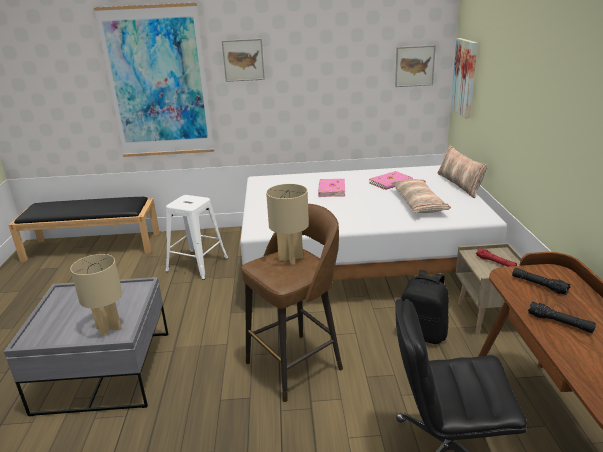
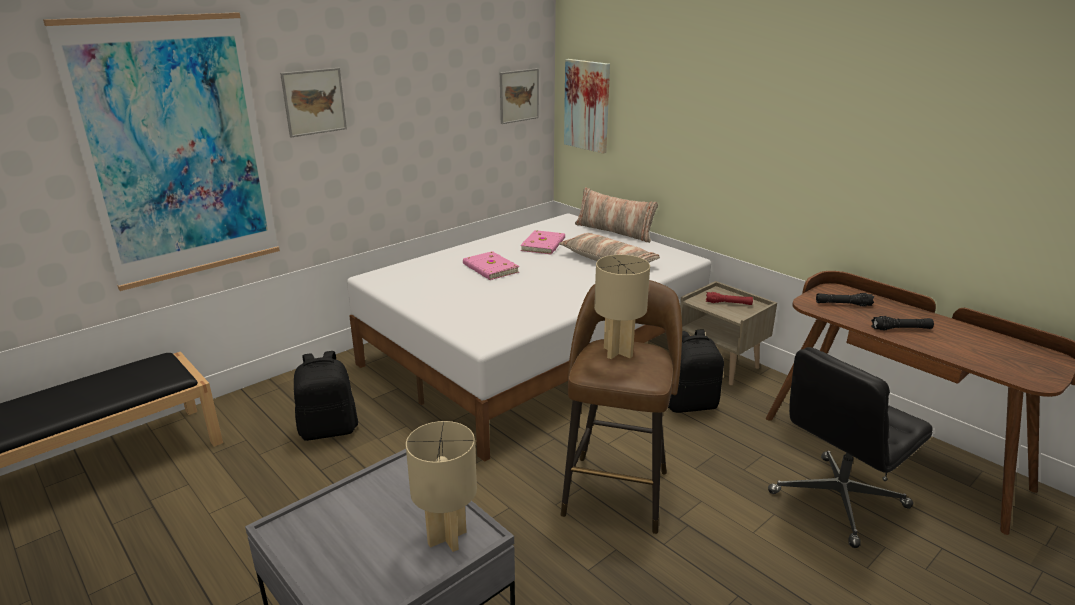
camera: 40 degrees left, 0 degrees up
white stool [166,195,228,280] -> black backpack [294,351,358,441]

